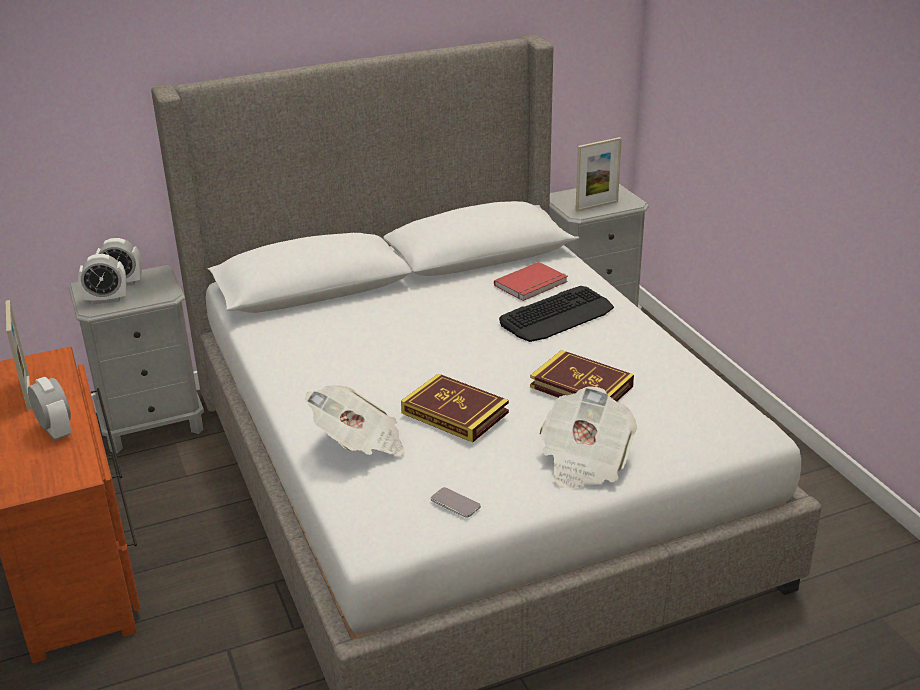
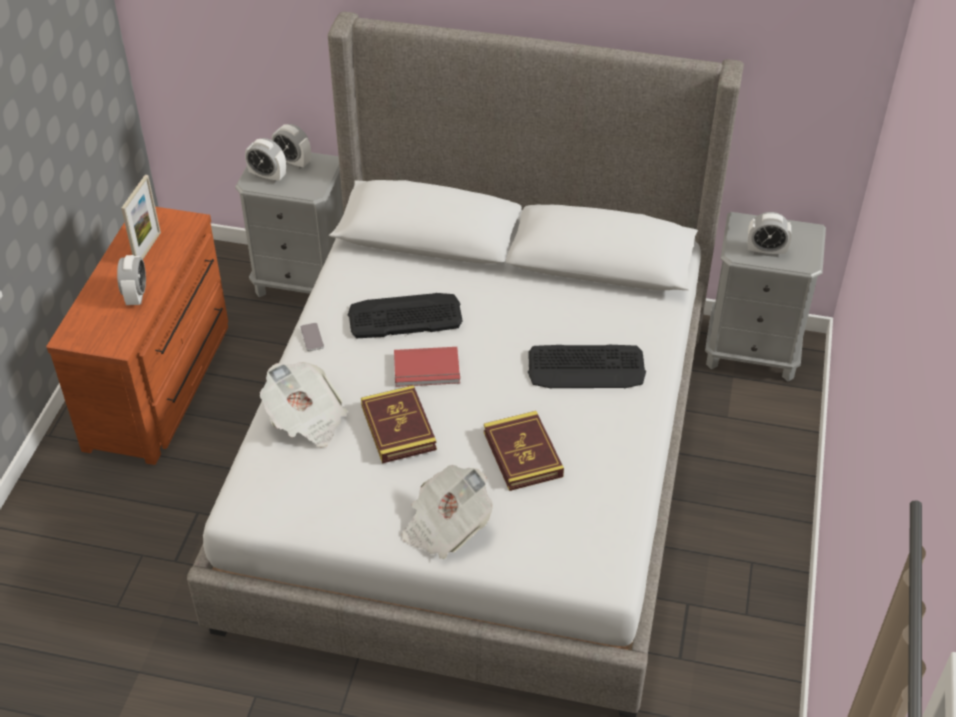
camera: 35 degrees right, 15 degrees up
phone [430,487,481,518] -> phone moved to [300,323,324,351]
red book [494,262,568,301] -> red book moved to [394,347,460,387]
picture frame [575,137,622,212] -> alarm clock [748,212,791,257]
none -> keyboard [348,293,463,338]

